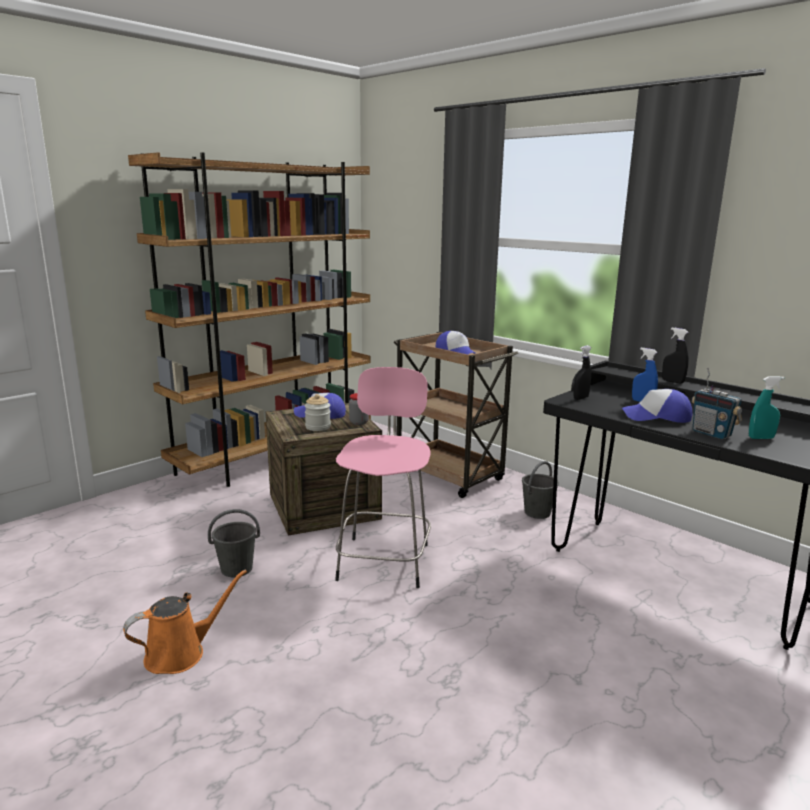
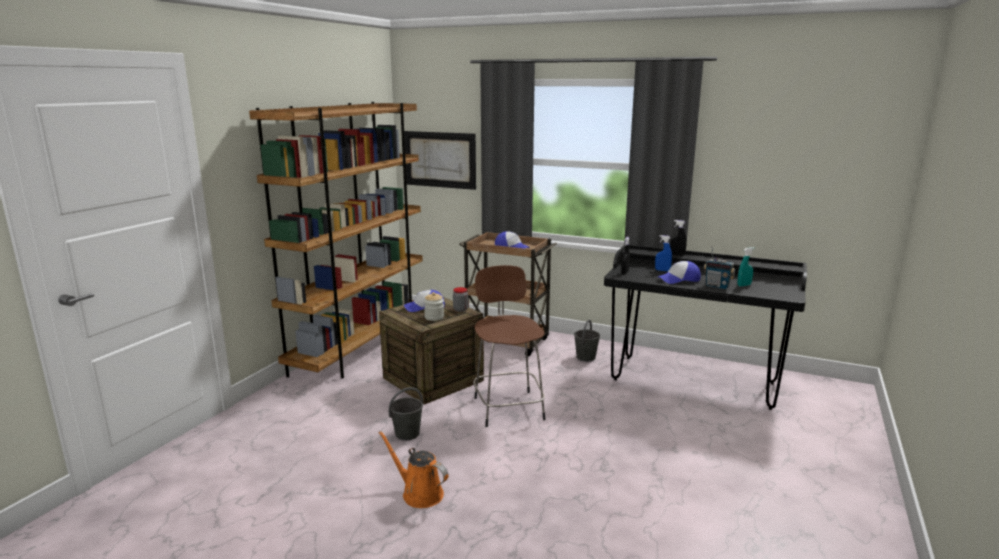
camera: 20 degrees left, 0 degrees up
orange watering can [123,570,247,674] -> orange watering can turned 90 degrees counterclockwise [378,431,449,508]
pink stool [335,367,431,588] -> brown stool [473,265,545,427]
none -> picture [404,131,476,190]

